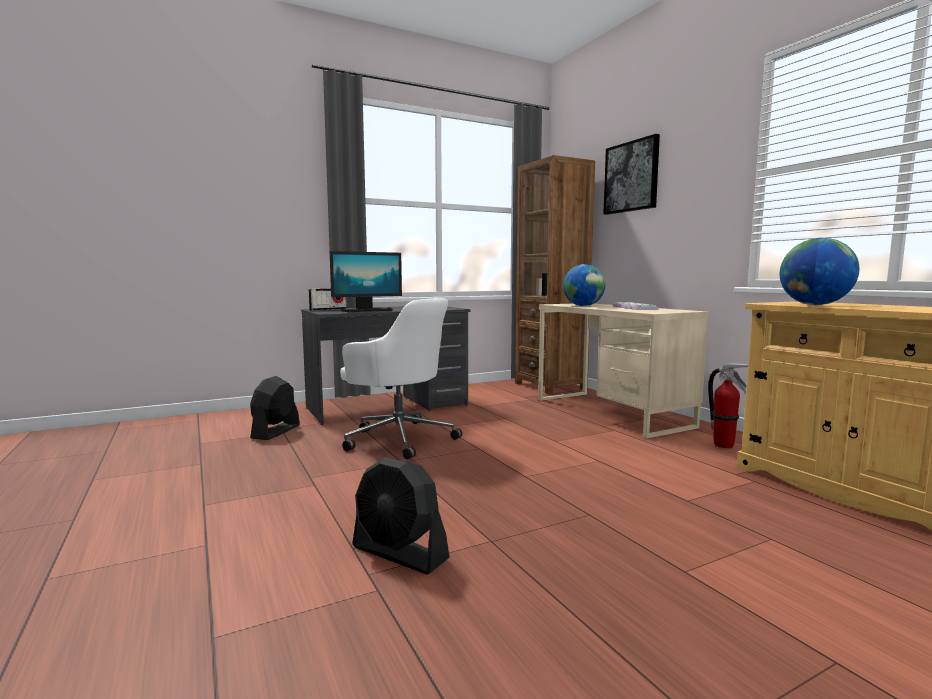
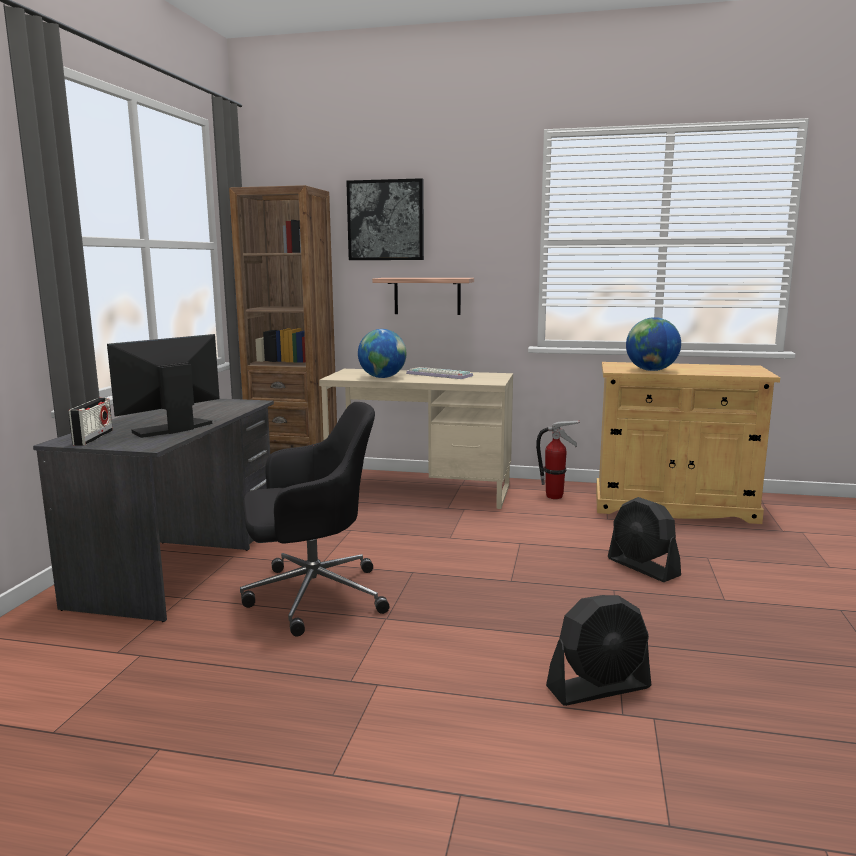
camera: 50 degrees left, 5 degrees up
black fan [250,376,300,440] -> black fan moved to [608,497,681,582]
monitor [330,251,402,312] -> monitor turned 150 degrees counterclockwise [107,334,220,438]
white office chair [340,298,462,459] -> black office chair [240,402,390,636]
none -> shelf [372,278,474,315]

